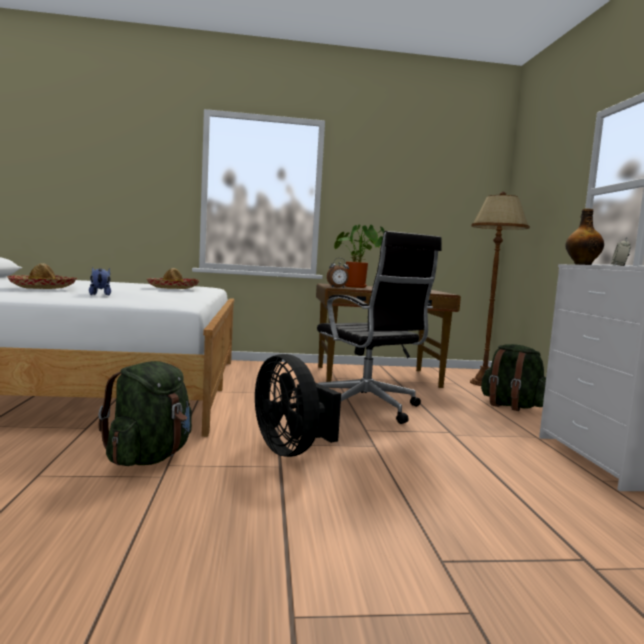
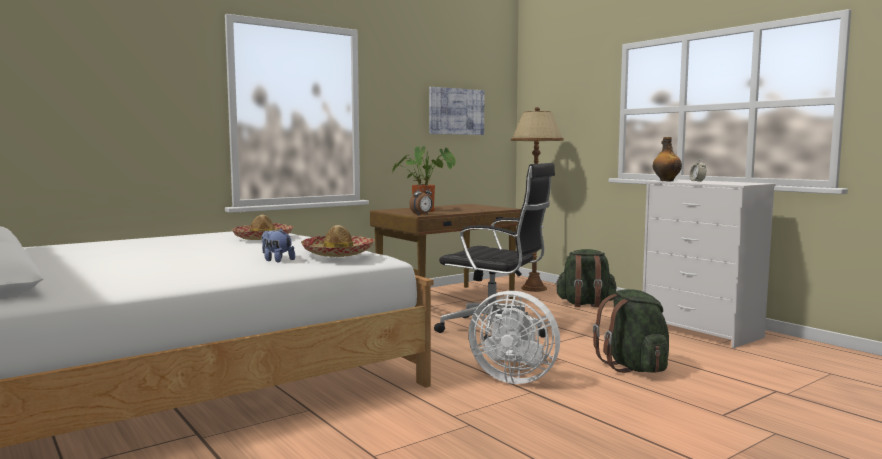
camera: 30 degrees left, 0 degrees up
hat [7,263,77,289] -> hat moved to [301,225,375,257]
green backpack [98,361,192,466] -> green backpack moved to [593,289,669,373]
black fan [255,354,341,457] -> white fan [469,291,560,384]
none -> picture [429,87,484,135]

